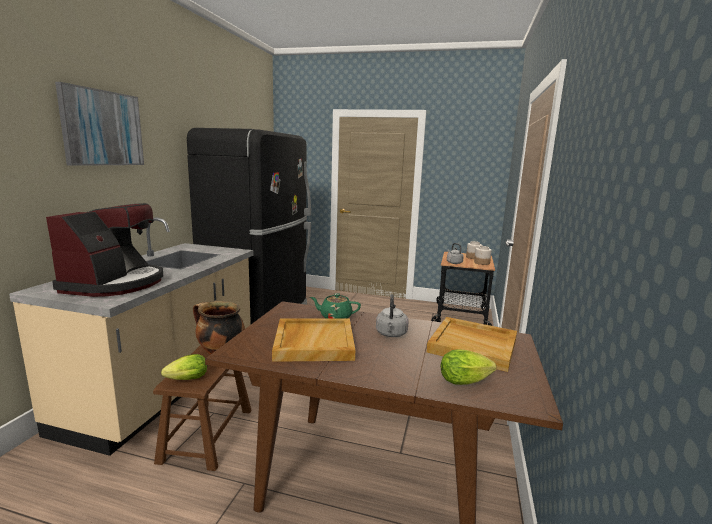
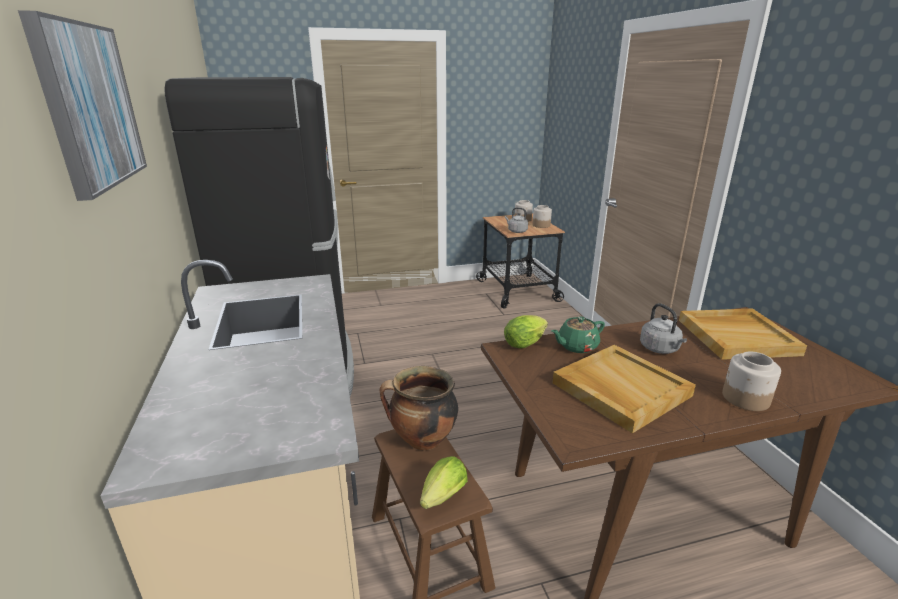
camera: 30 degrees left, 10 degrees up
coffee machine [46,203,163,297] -> none
lettuce [441,349,496,385] -> lettuce moved to [504,315,548,348]
none -> jar [722,351,781,411]

